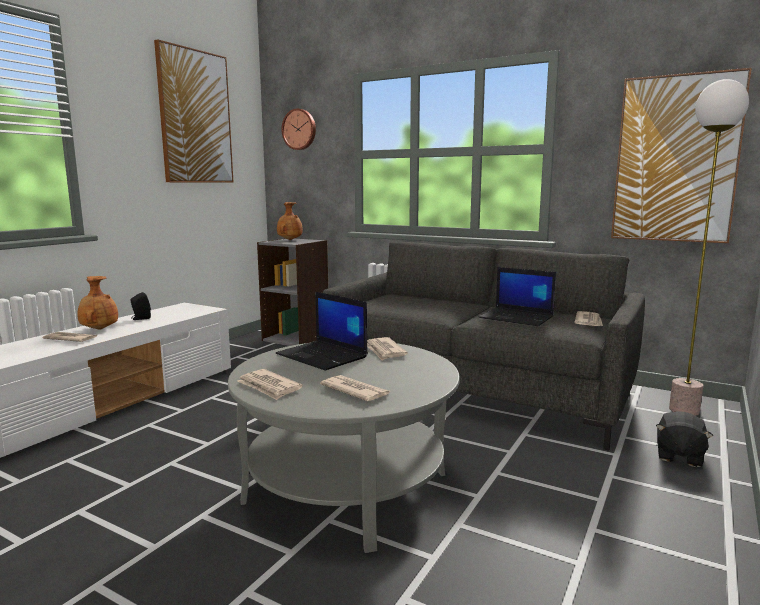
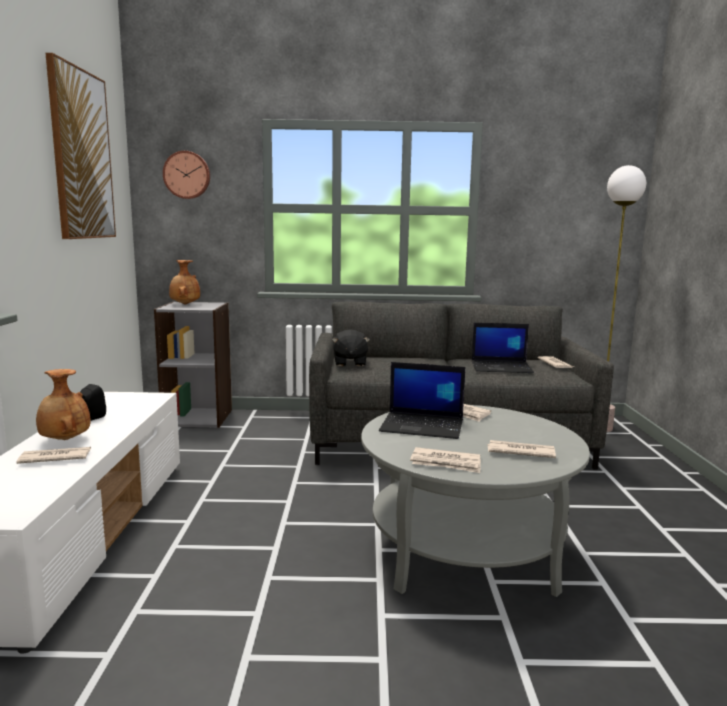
camera: 30 degrees left, 0 degrees up
picture [611,68,752,243] -> none
black plush toy [656,412,713,467] -> black plush toy moved to [332,329,370,366]

